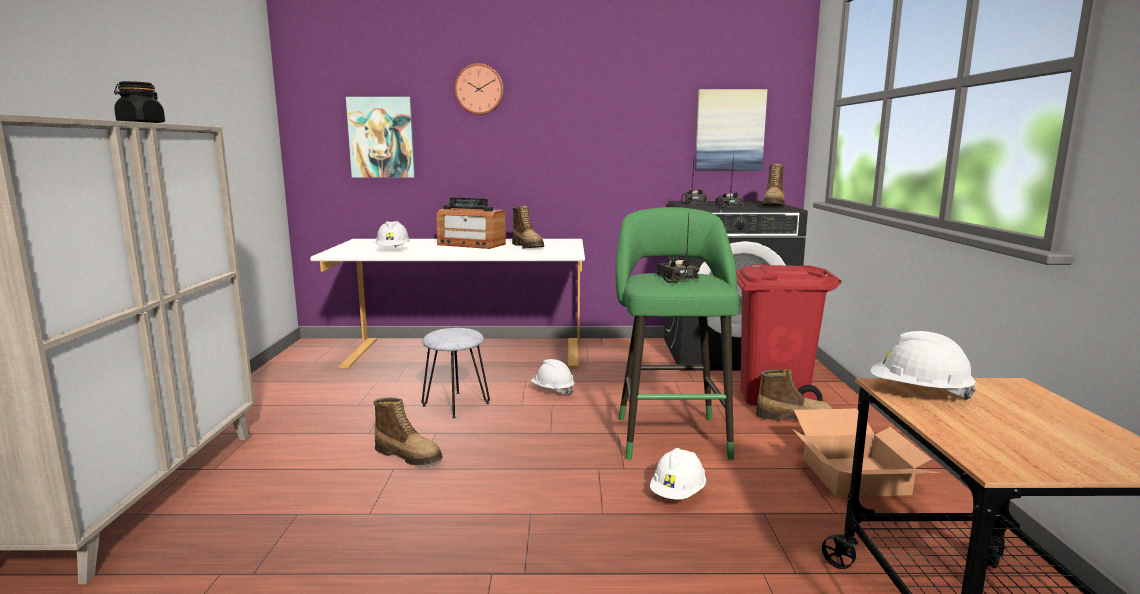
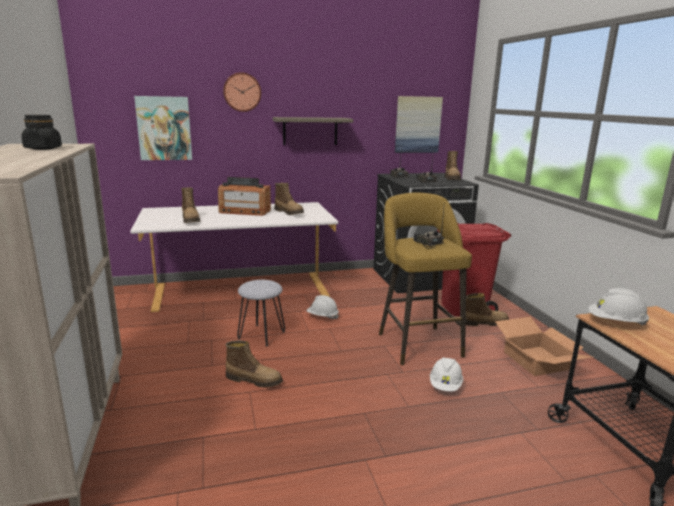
camera: 15 degrees left, 5 degrees up
white hard hat [375,221,410,247] -> boot [181,187,200,223]
green stool [615,207,739,460] -> yellow stool [379,192,472,365]
none -> shelf [273,117,353,145]

